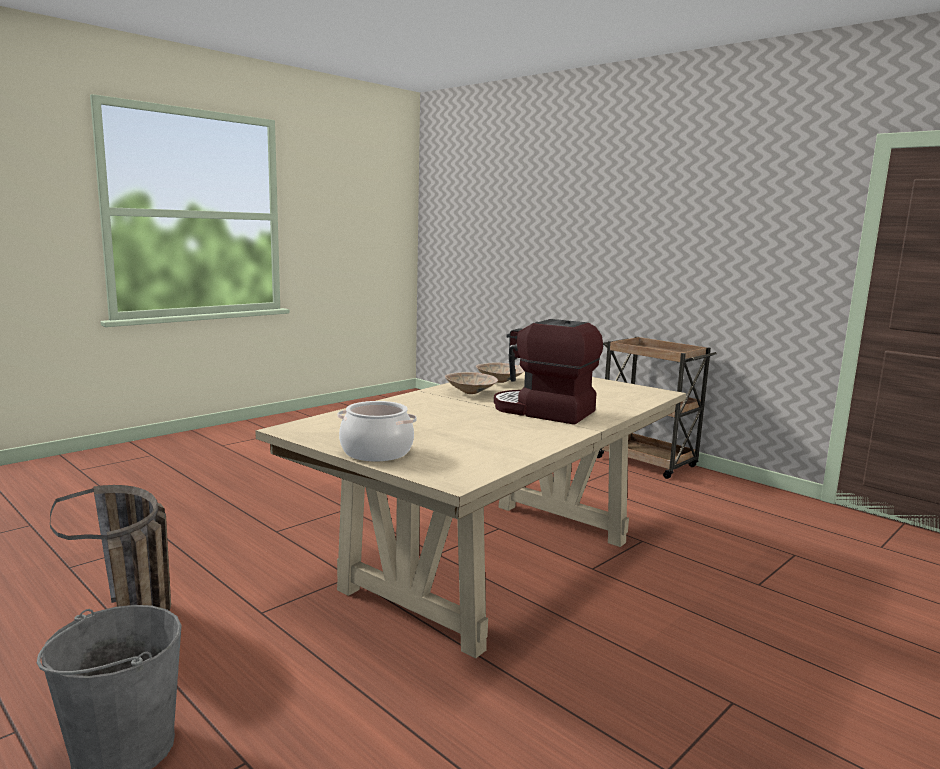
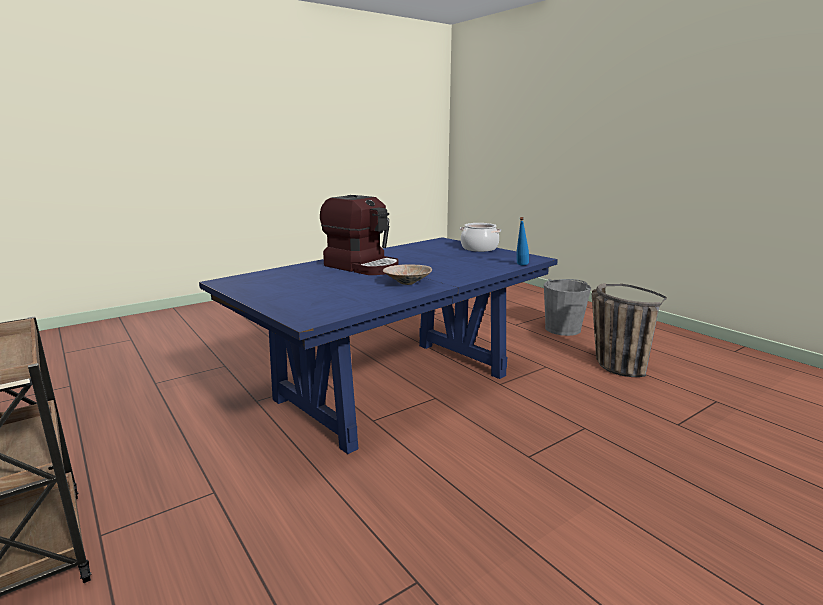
camera: 170 degrees left, 5 degrees up
beige dining table [255,365,686,658] -> blue dining table [199,237,558,454]
beige bowl [476,362,525,383] -> none
none -> blue bottle [516,217,529,265]

